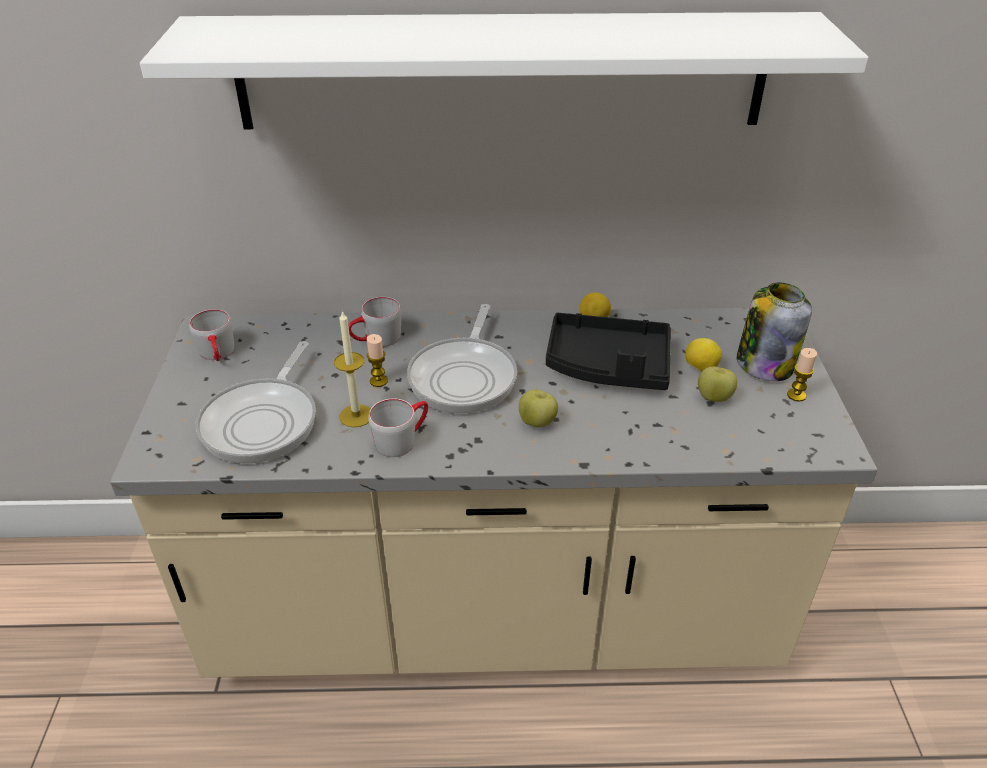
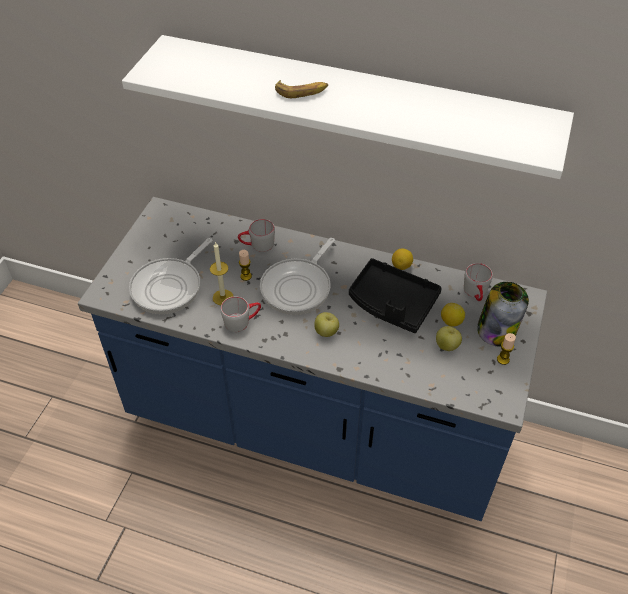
camera: 20 degrees right, 10 degrees up
beige counter [110,308,877,677] -> blue counter [78,197,547,521]
grey mug [189,309,234,361] -> grey mug moved to [464,263,493,301]
none -> banana [275,80,328,98]

